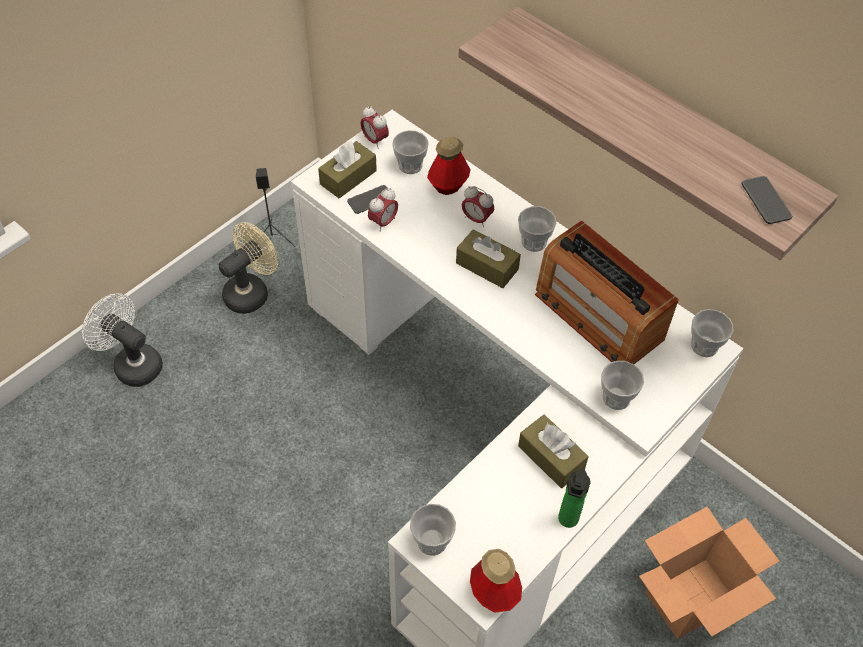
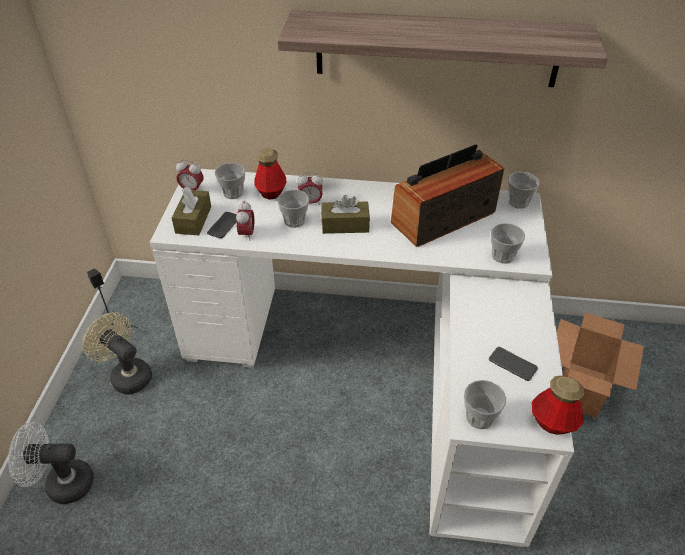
camera: 35 degrees left, 10 degrees down
beige fan [219,222,278,314] -> beige fan turned 60 degrees counterclockwise [82,312,152,394]
cup [518,206,556,252] -> cup moved to [277,190,309,228]
brown tissue box [518,415,589,488] -> none
radio [535,220,679,364] -> radio turned 135 degrees clockwise [391,145,505,247]
bottle [558,468,590,528] -> none
phone [741,176,792,224] -> phone moved to [489,347,538,381]

